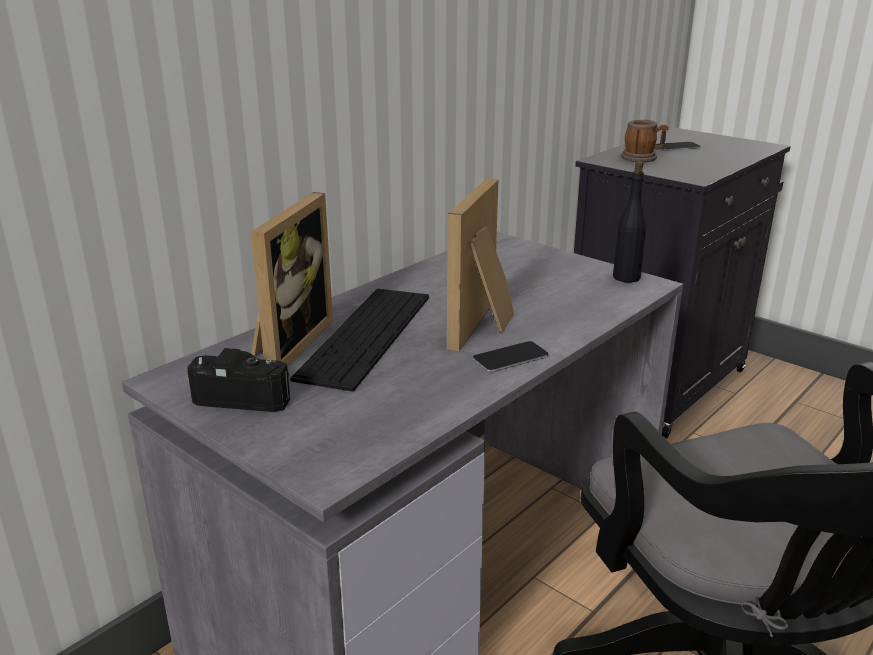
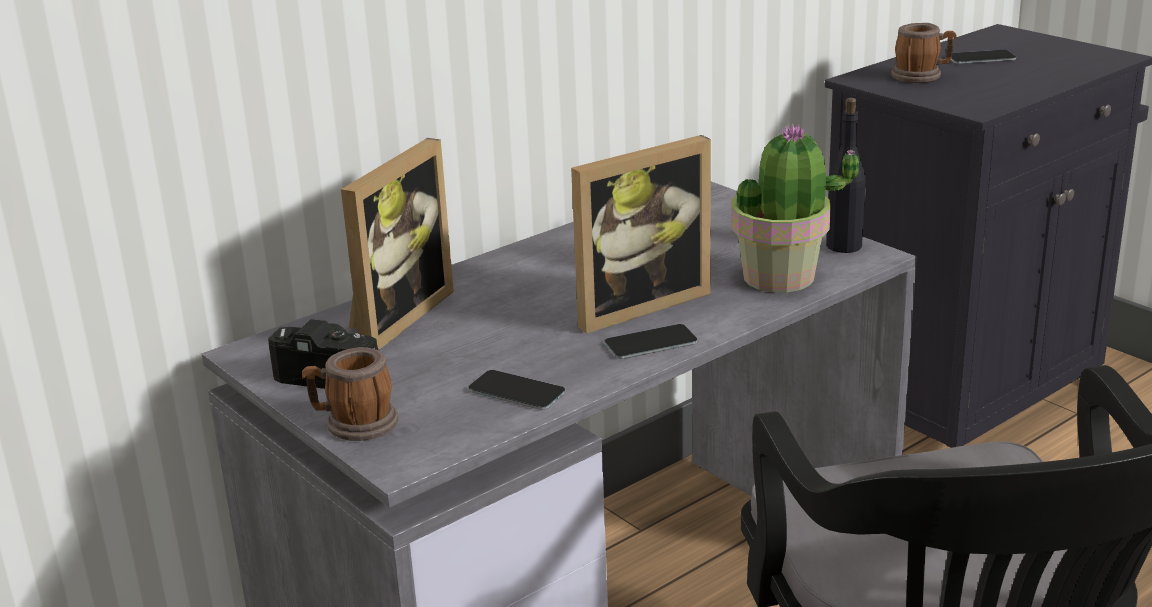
camera: 10 degrees right, 0 degrees up
keyboard [290,289,429,392] -> none
picture frame [447,178,514,351] -> picture frame turned 150 degrees counterclockwise [571,135,711,334]
none -> mug [302,347,399,441]
none -> phone [468,370,565,410]
none -> potted plant [731,123,859,293]

